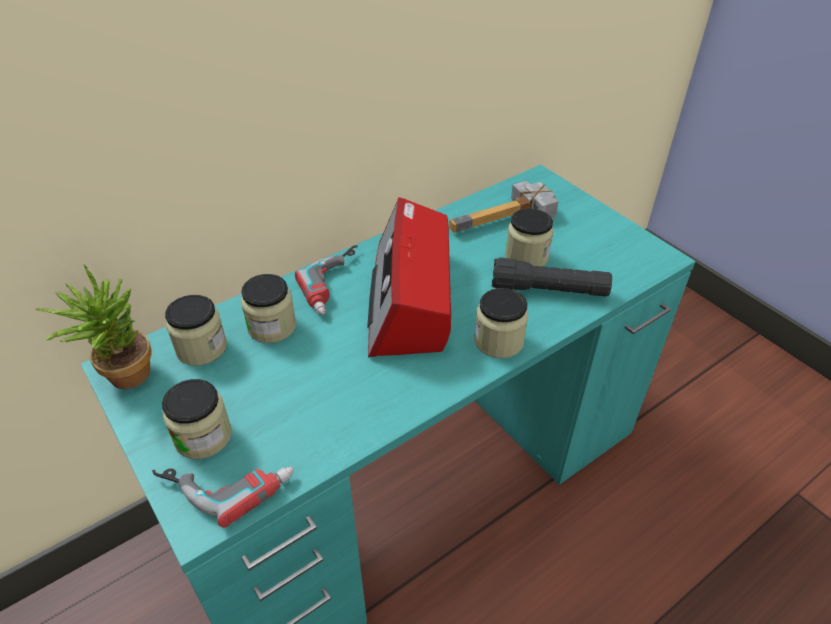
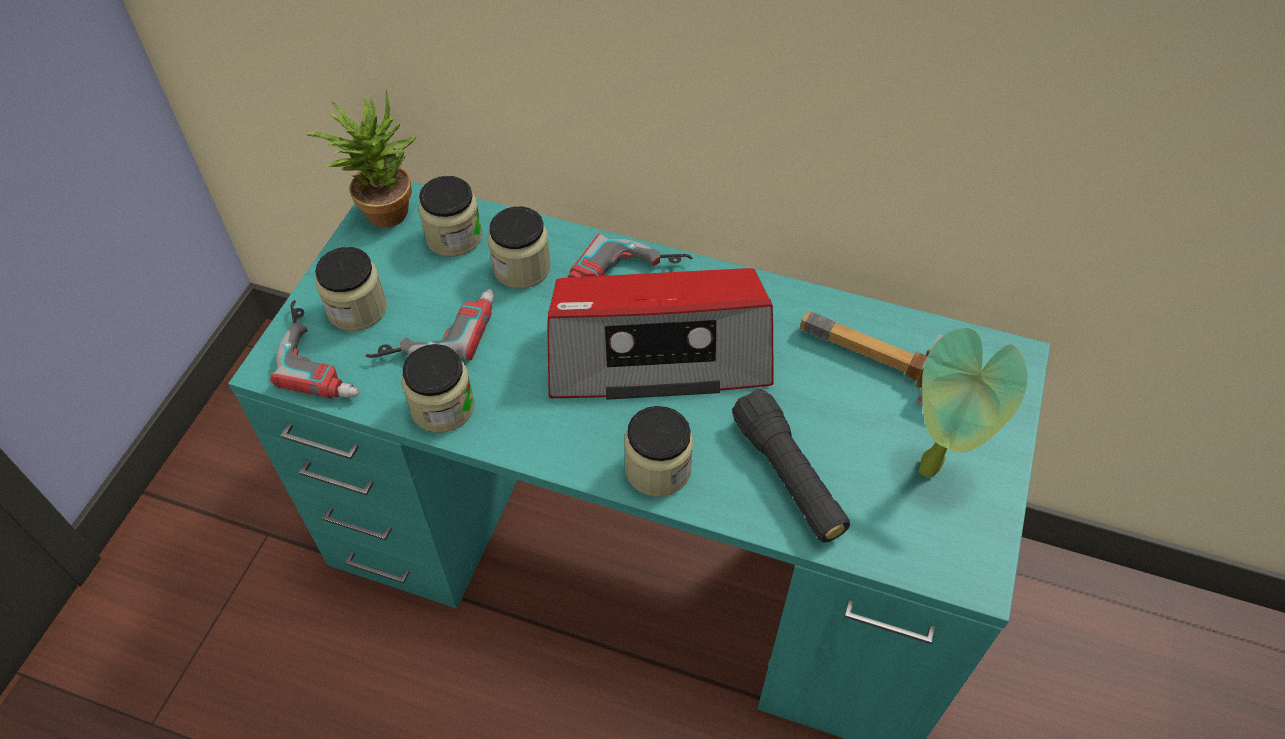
camera: 55 degrees right, 10 degrees up
radio [367,197,451,357] -> radio turned 150 degrees counterclockwise [547,268,774,400]
jar [505,208,553,267] -> jar moved to [402,344,474,433]
none -> power drill [366,289,495,361]
none -> potted plant [918,327,1027,478]

